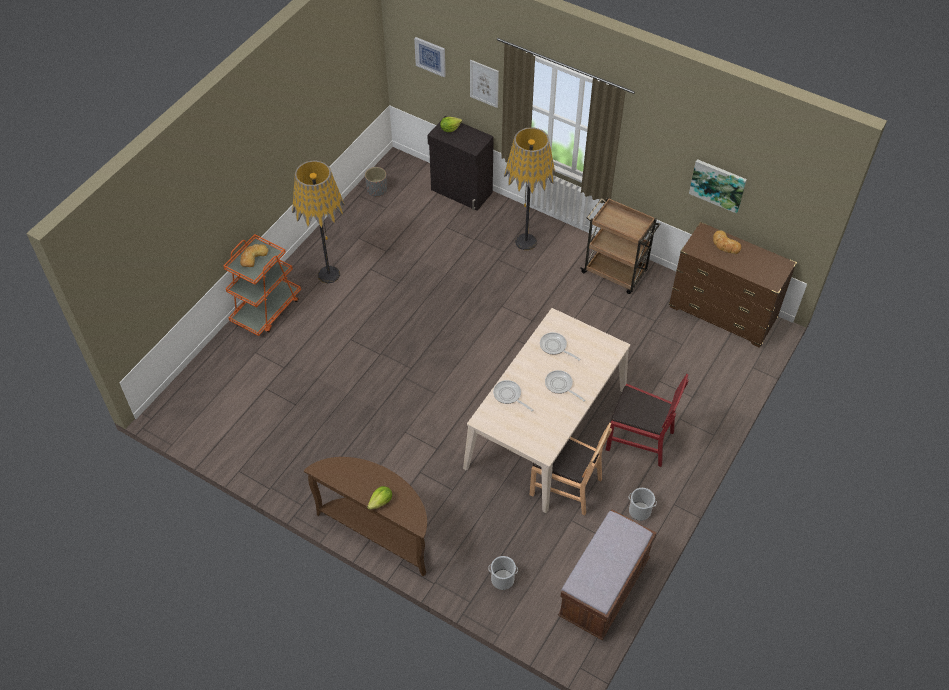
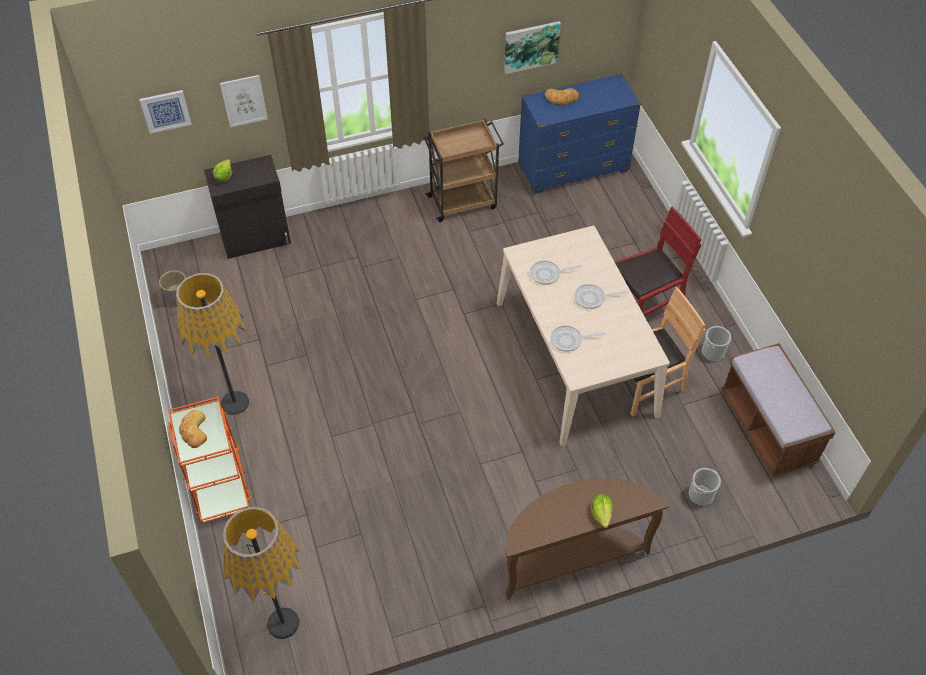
camera: 50 degrees left, 0 degrees up
floor lamp [504,128,555,250] -> floor lamp moved to [223,507,301,639]
brown dresser [669,222,797,348] -> blue dresser [518,73,641,194]

